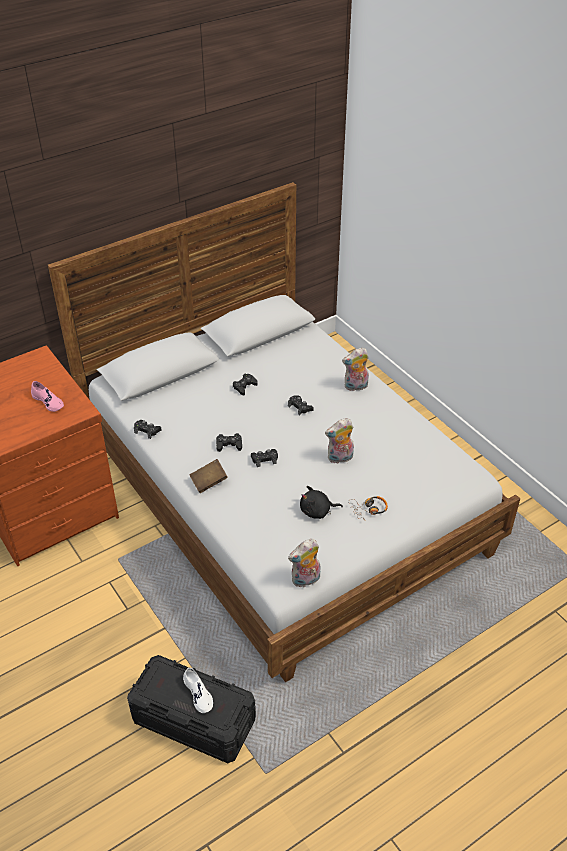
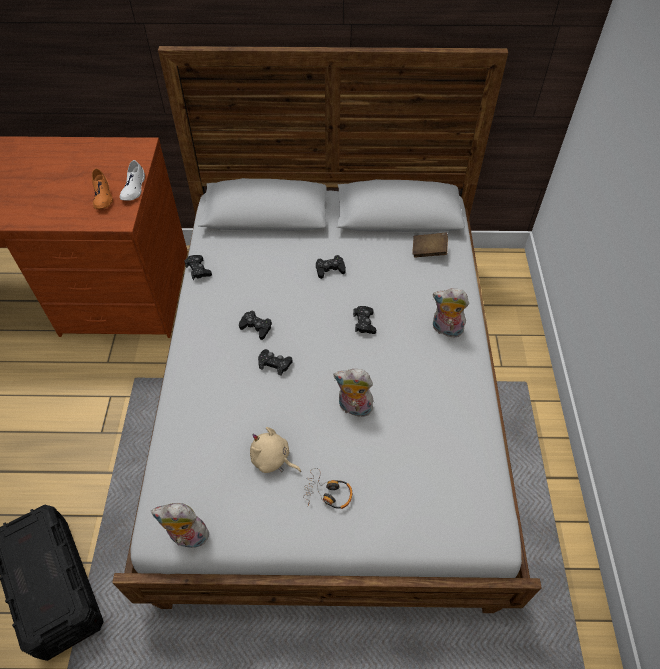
camera: 35 degrees right, 10 degrees up
pink shoe [31,381,64,412] -> orange shoe [92,168,113,209]
white shoe [183,668,213,713] -> white shoe moved to [120,160,145,201]
brown book [189,459,228,493] -> brown book moved to [412,232,448,258]
black plush toy [300,486,343,519] -> beige plush toy [250,427,301,473]

